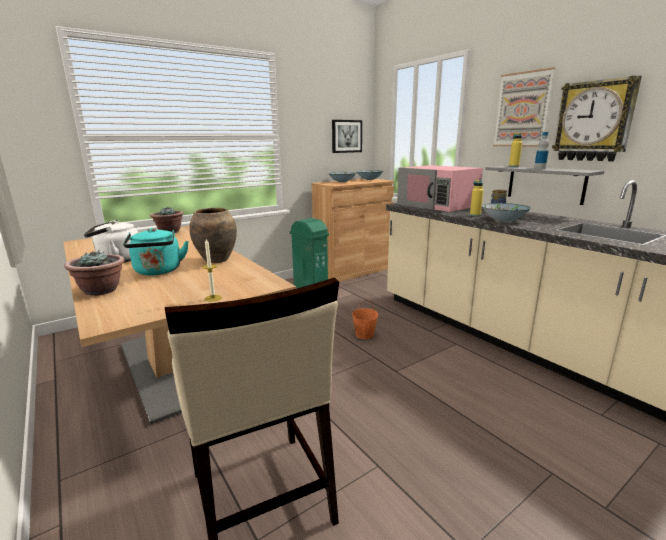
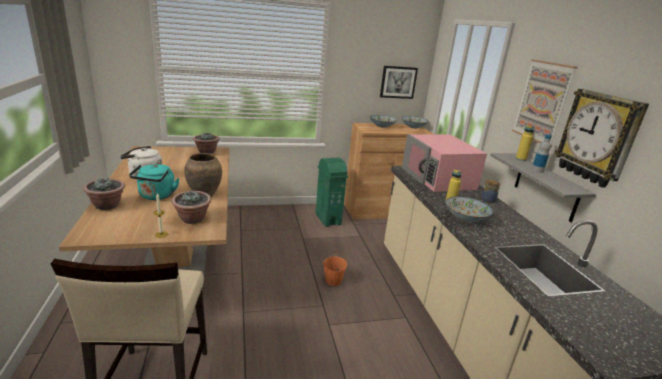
camera: 20 degrees right, 5 degrees up
none -> potted plant [172,191,211,224]

